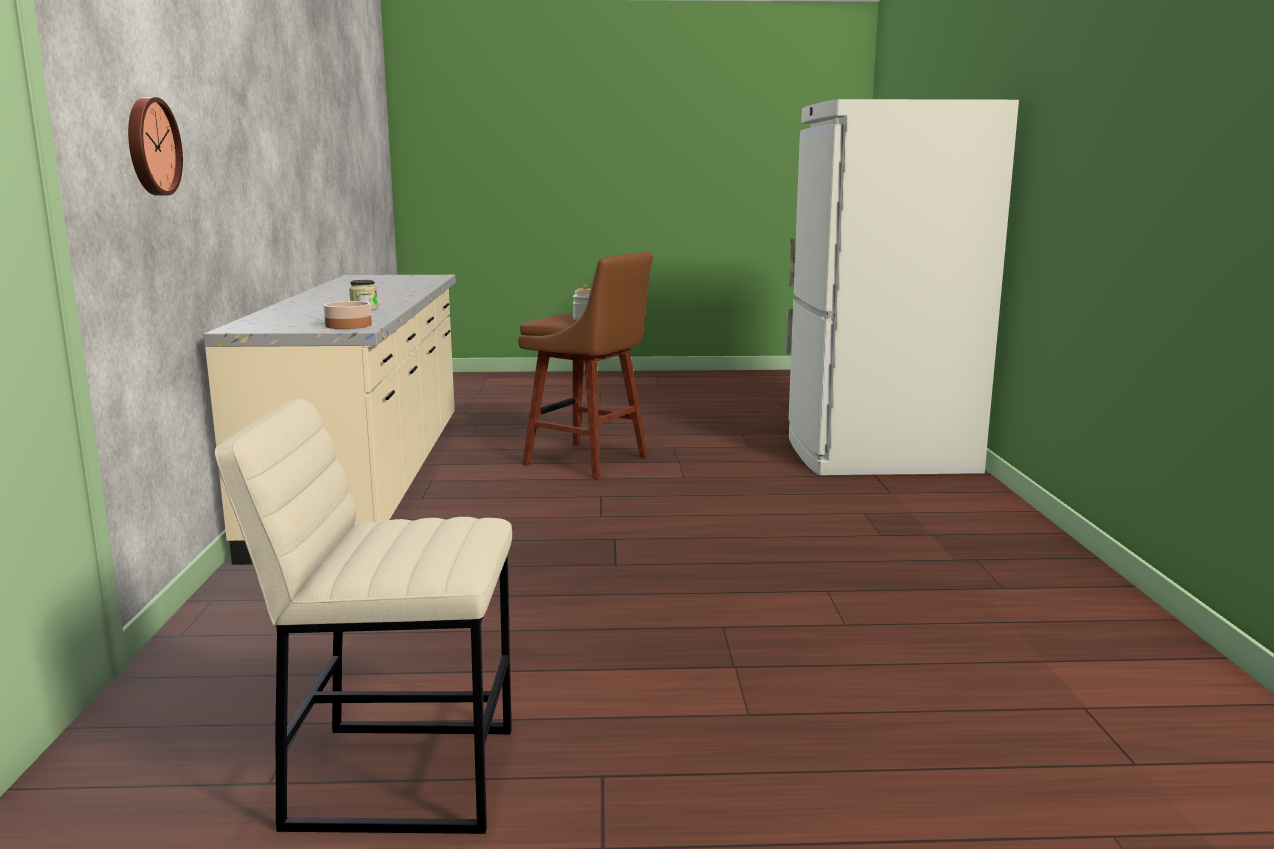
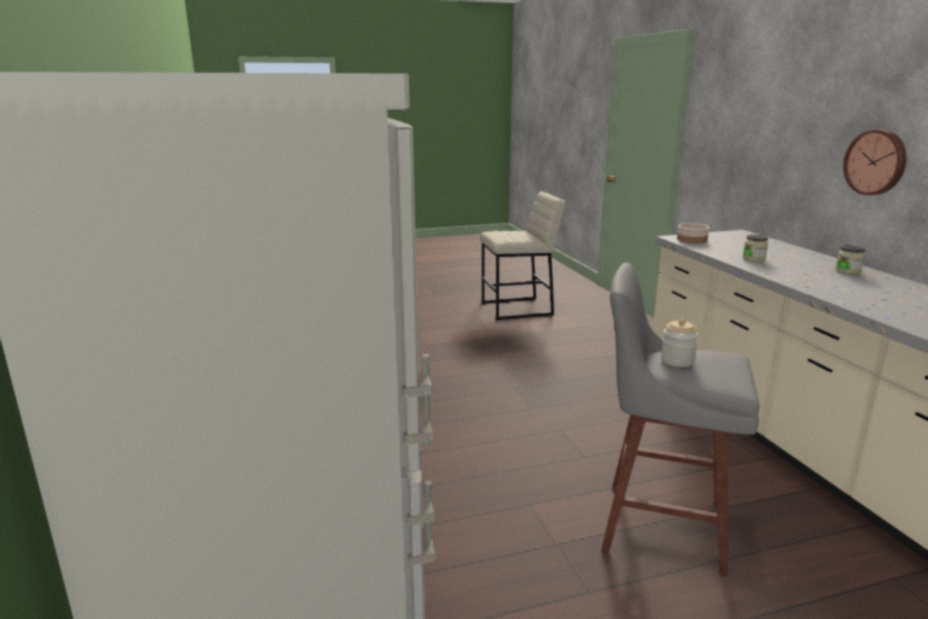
camera: 165 degrees right, 5 degrees up
wall clock [128,97,183,196] -> wall clock moved to [843,130,906,195]
brown stool [518,252,653,480] -> grey stool [602,263,759,576]
none -> jar [835,245,865,274]

